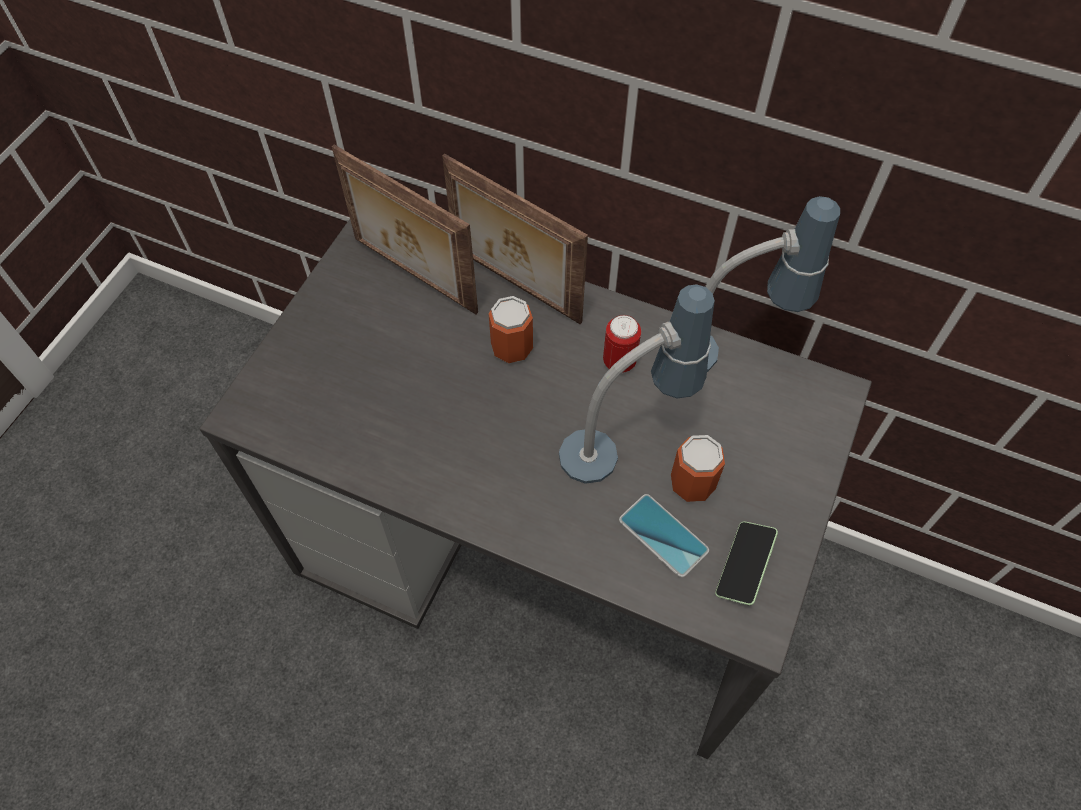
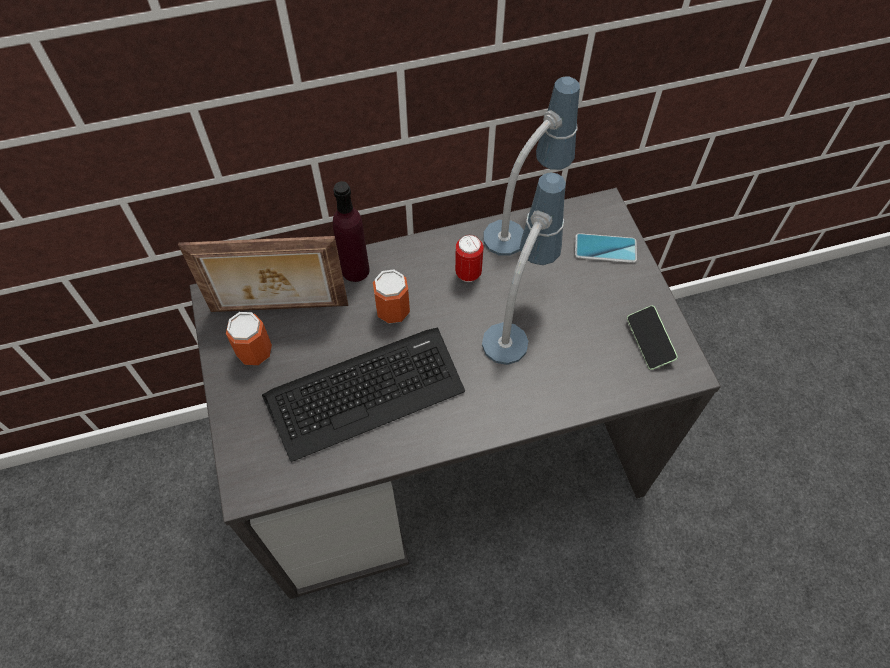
camera: 40 degrees left, 0 degrees up
picture frame [442,154,588,324] -> purple bottle [333,181,370,282]
phone [619,494,709,577] -> phone moved to [575,233,637,263]
can [671,435,725,502] -> can moved to [226,312,272,365]
none -> keyboard [262,328,465,462]

